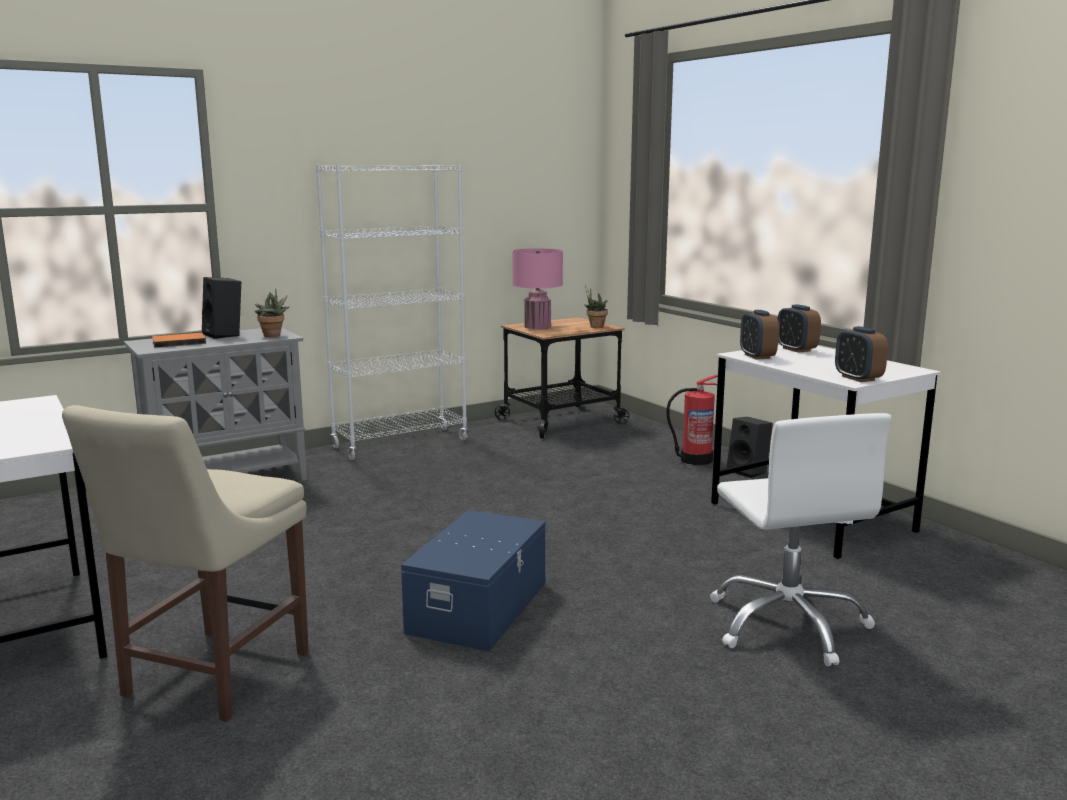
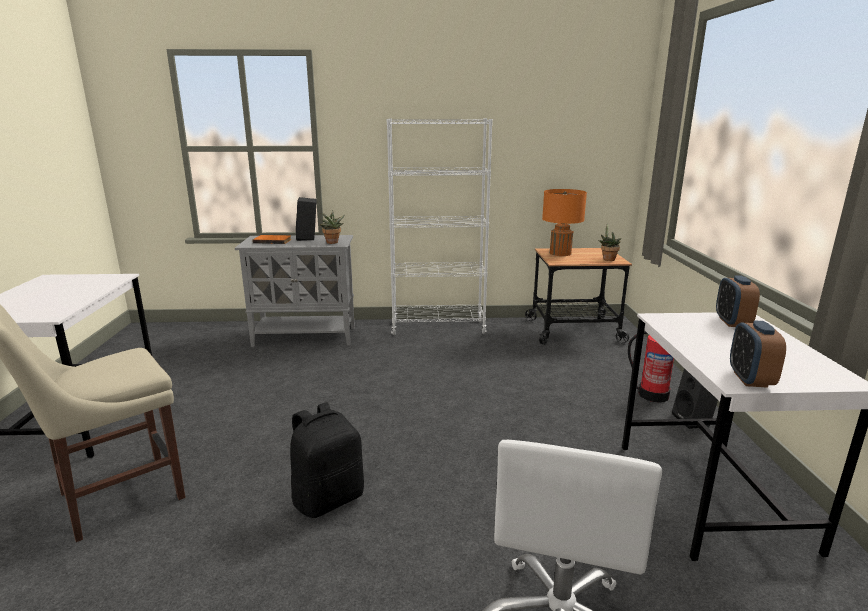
camera: 30 degrees right, 5 degrees up
blue storage box [401,510,545,651] -> black backpack [290,402,364,518]
pink table lamp [512,249,563,329] -> orange table lamp [542,189,587,256]
alarm clock [740,310,779,360] -> none

